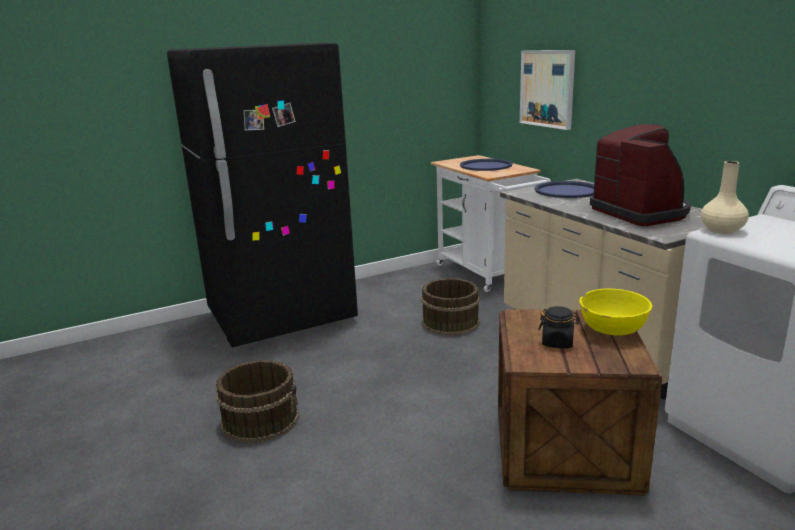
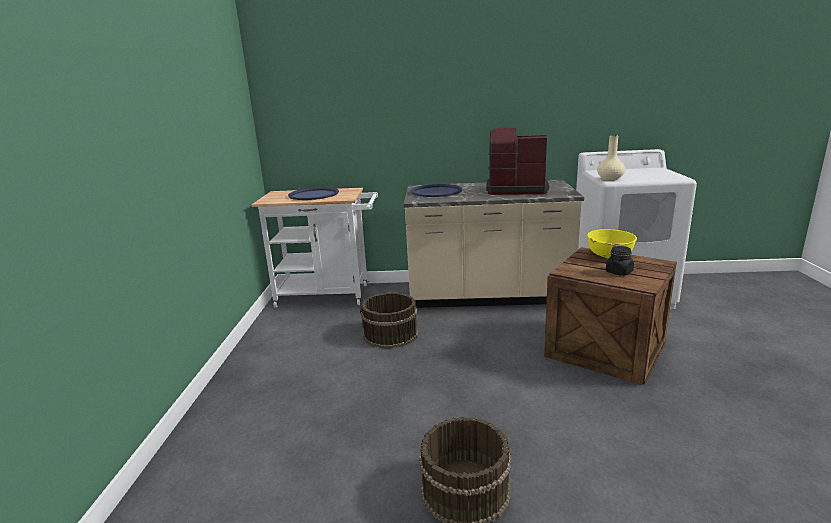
camera: 60 degrees left, 0 degrees up
black fridge [167,43,358,347] -> none
picture [520,50,575,130] -> none

